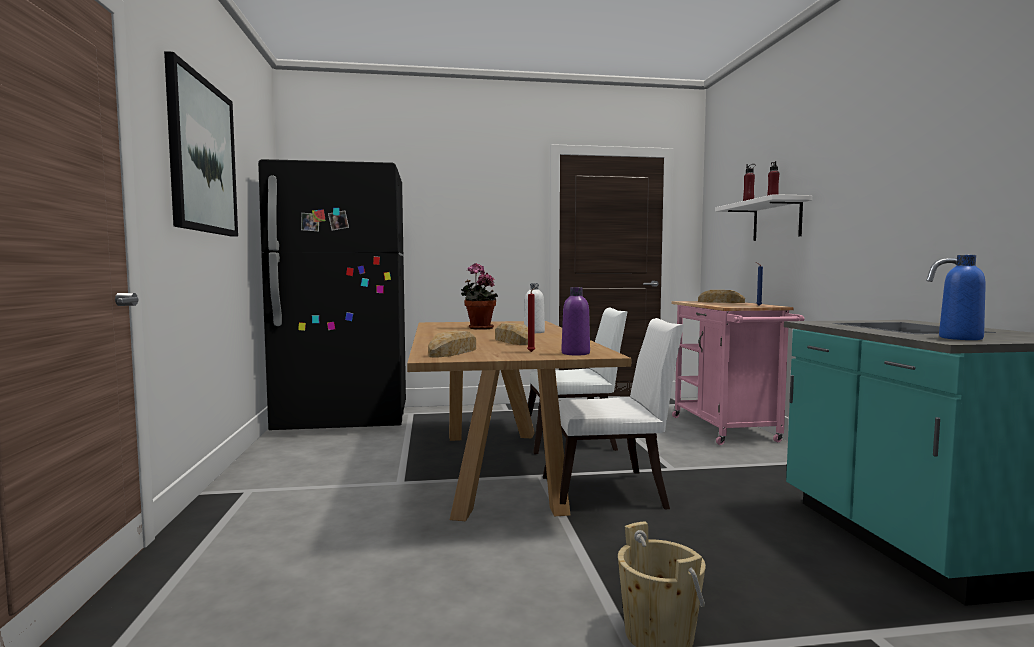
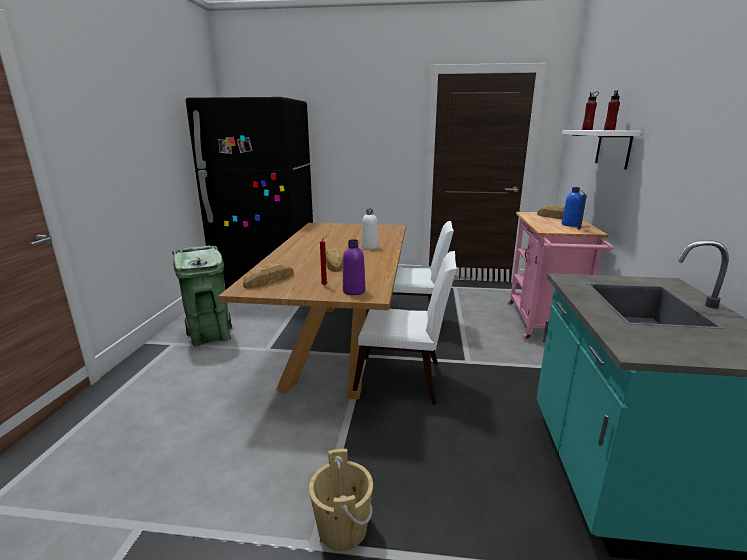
camera: 15 degrees right, 15 degrees up
picture [164,51,238,237] -> none
potted plant [461,263,498,330] -> none
blue bottle [939,255,986,340] -> blue bottle moved to [562,187,582,227]
none -> green trash can [172,246,232,346]

